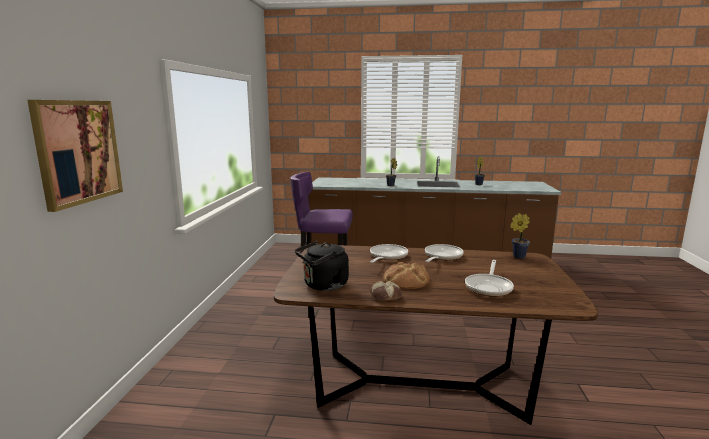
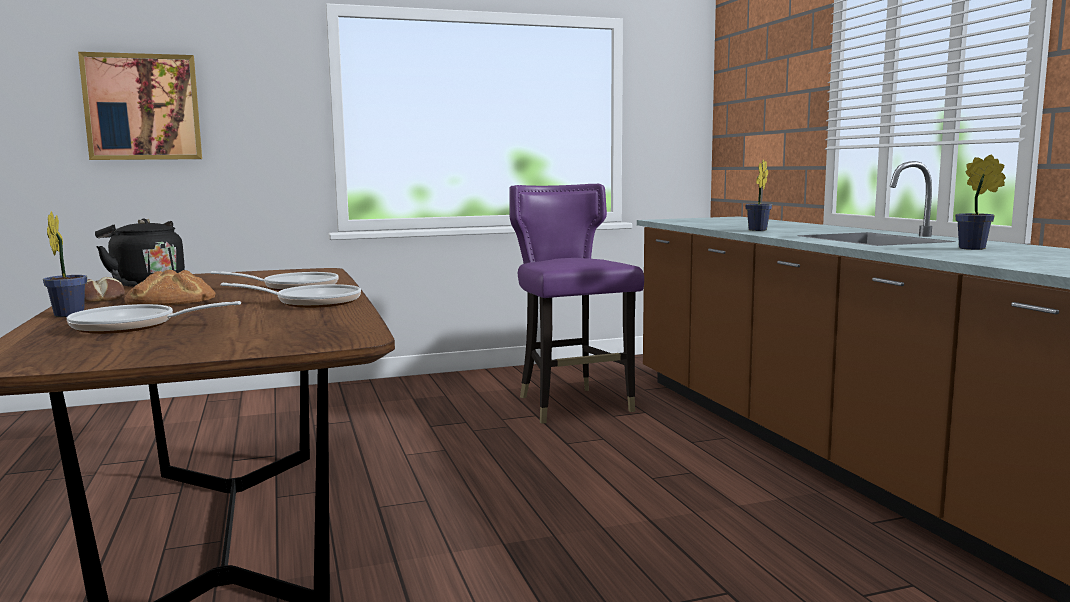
camera: 65 degrees right, 5 degrees down
potted plant [510,213,530,259] -> potted plant moved to [43,211,87,317]

